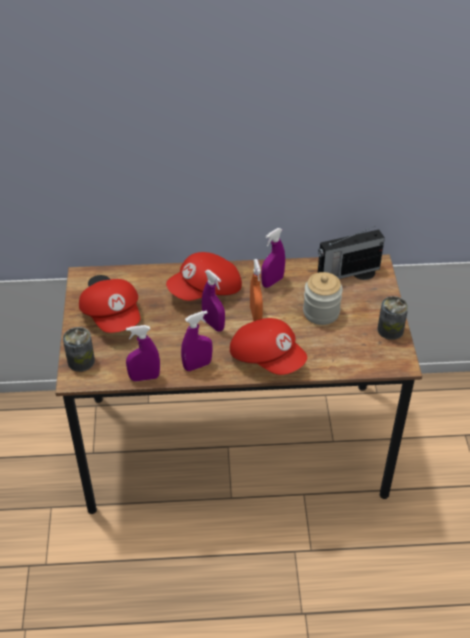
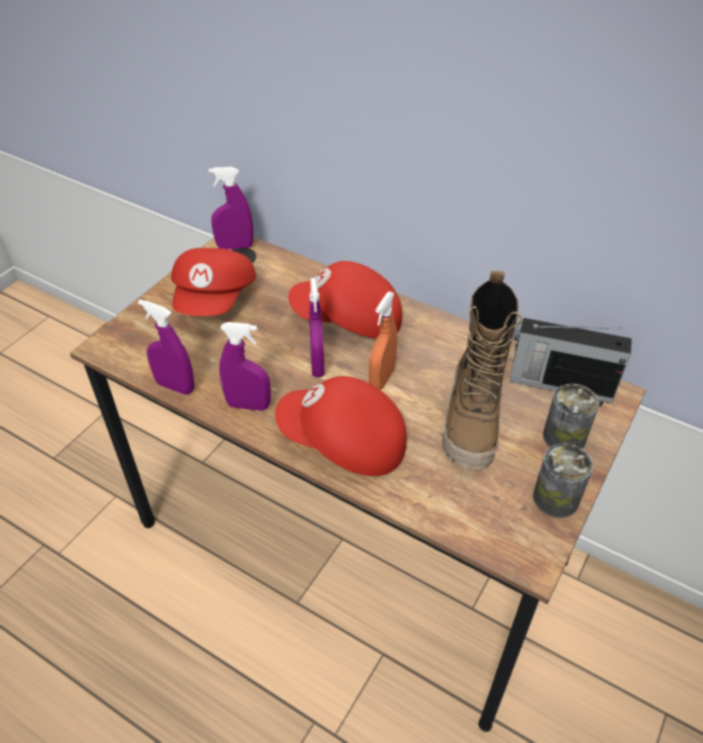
camera: 35 degrees right, 0 degrees up
can [63,327,95,372] -> can moved to [543,384,599,449]
red cap [230,318,307,375] -> red cap turned 120 degrees clockwise [275,376,407,476]
purple spray bottle [261,228,285,288] -> purple spray bottle moved to [209,167,254,250]
jar [303,272,343,325] -> boot [442,271,523,470]

